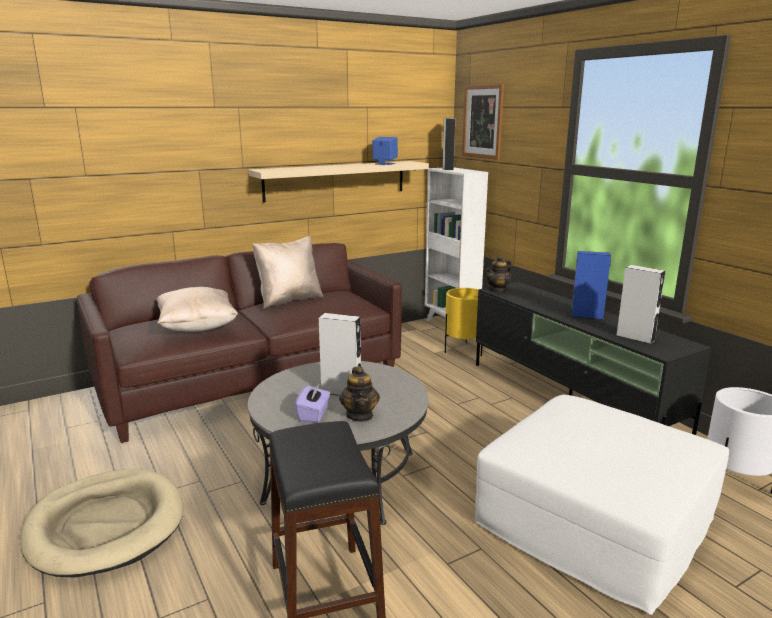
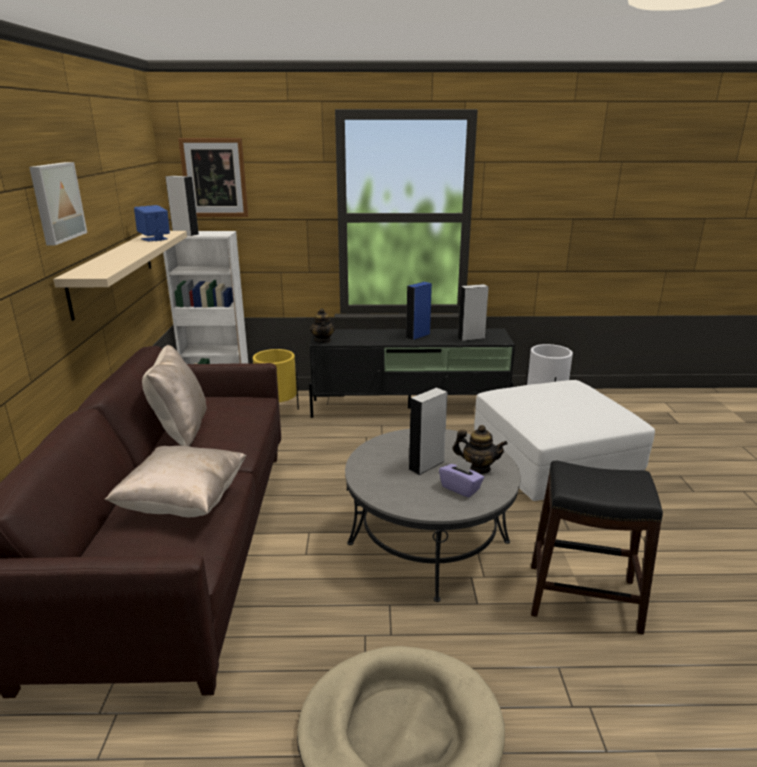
camera: 60 degrees left, 5 degrees up
none -> picture [29,162,87,245]

